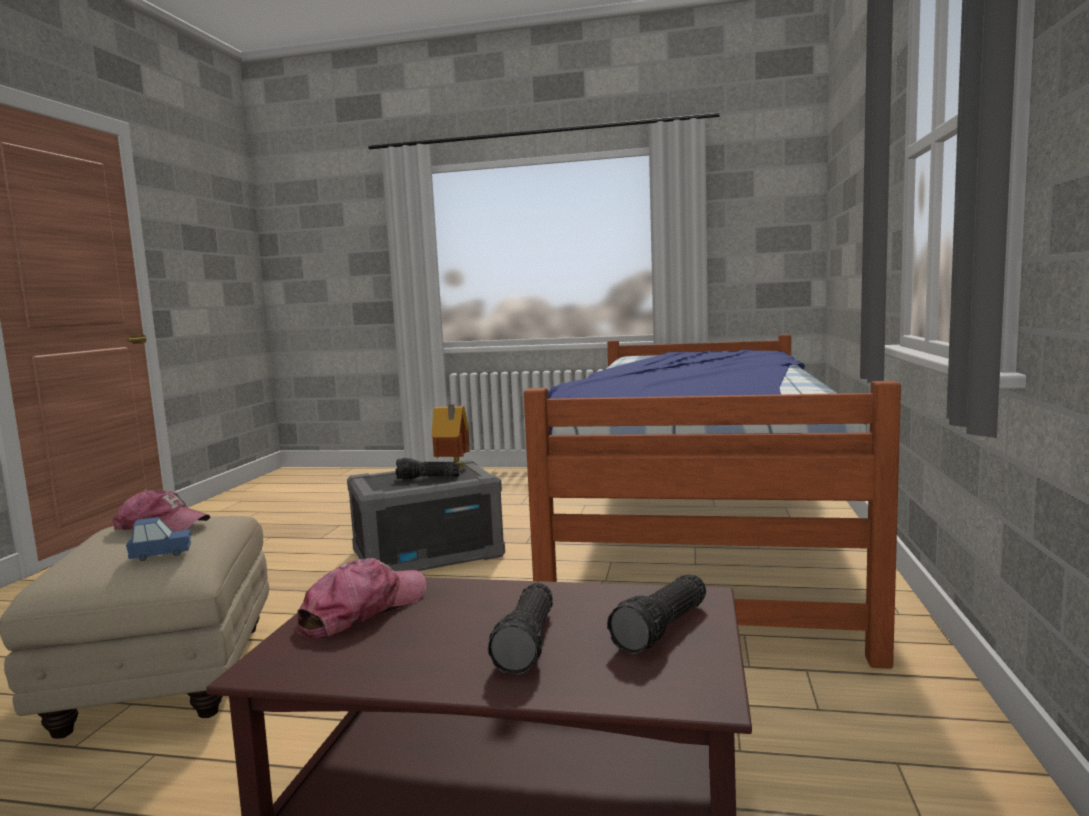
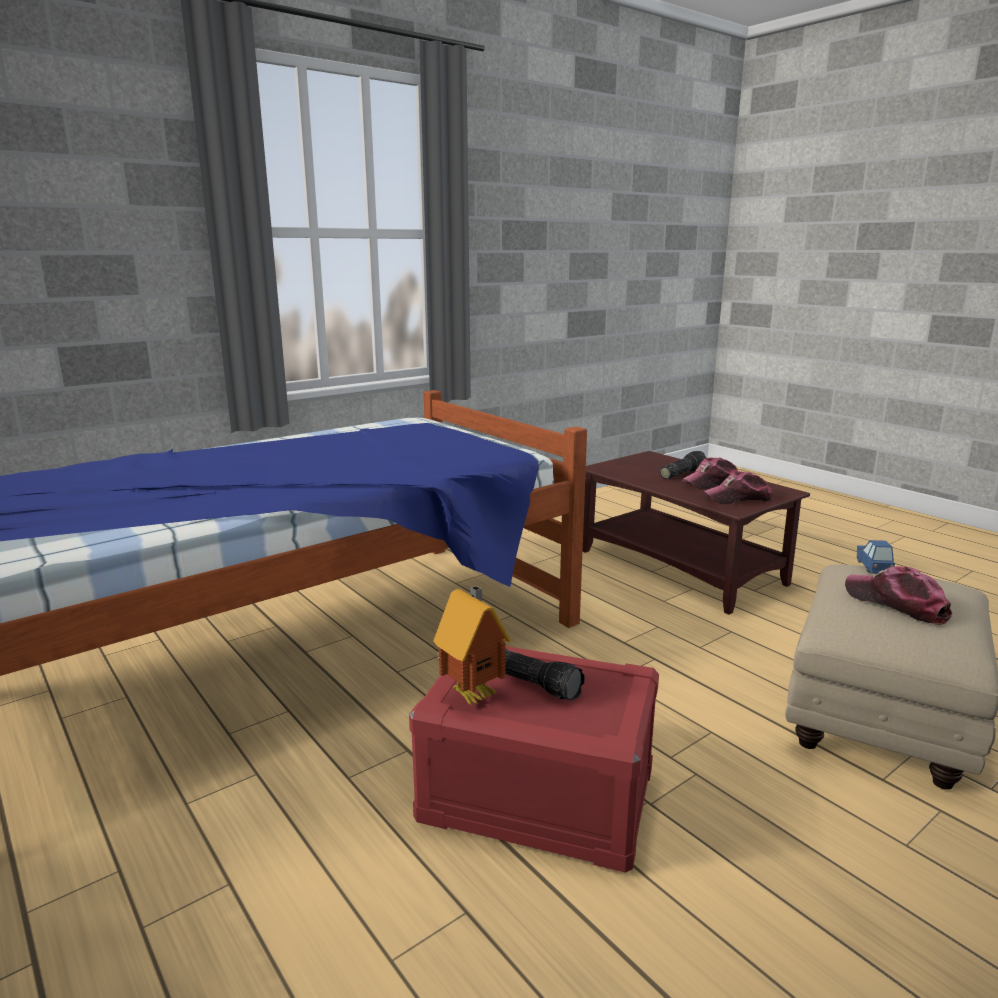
camera: 140 degrees left, 10 degrees up
blue toy car [126,517,191,561] -> blue toy car turned 75 degrees clockwise [857,540,895,574]
grey storage box [347,460,505,571] -> red storage box [409,646,659,873]
flashlight [607,574,706,654] -> none
none -> cap [681,457,738,490]

